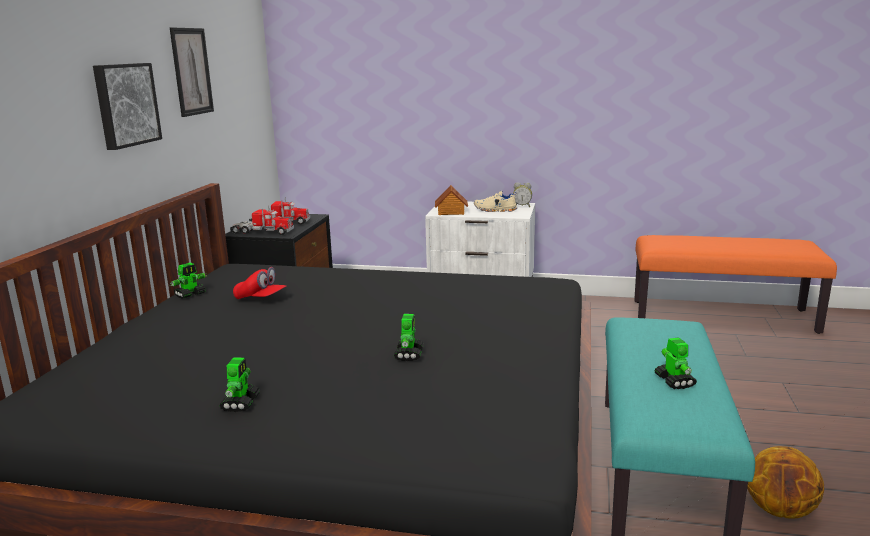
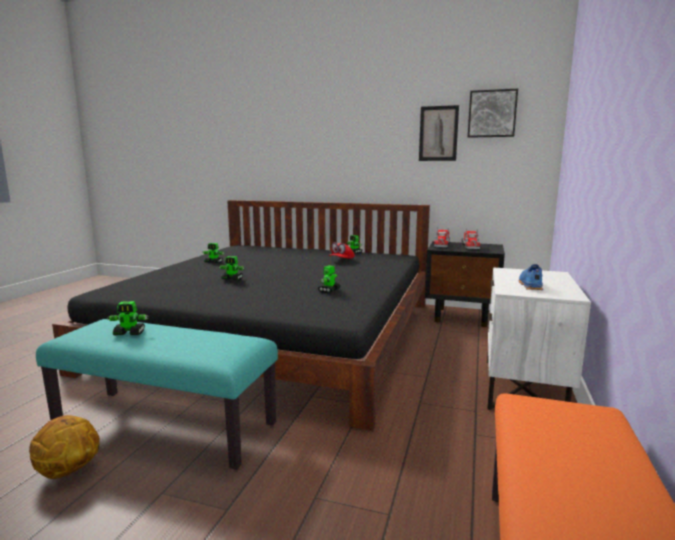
camera: 95 degrees right, 5 degrees down
picture [93,63,162,150] -> picture moved to [468,89,518,138]
toy house [435,185,468,215] -> none
beige shoe [474,190,517,212] -> blue shoe [519,264,543,290]
alarm clock [513,182,532,207] -> none
none -> toy robot [318,265,340,293]

